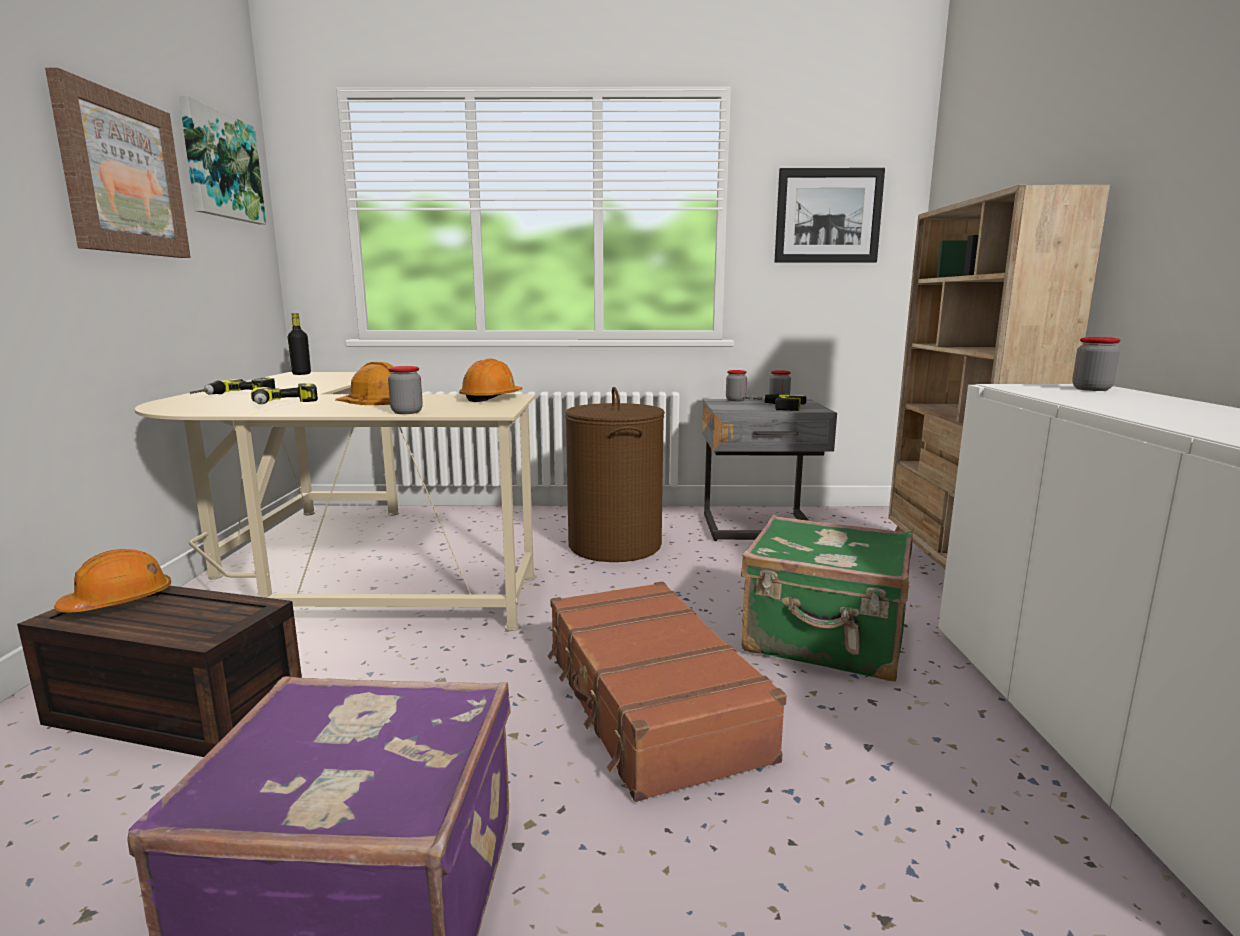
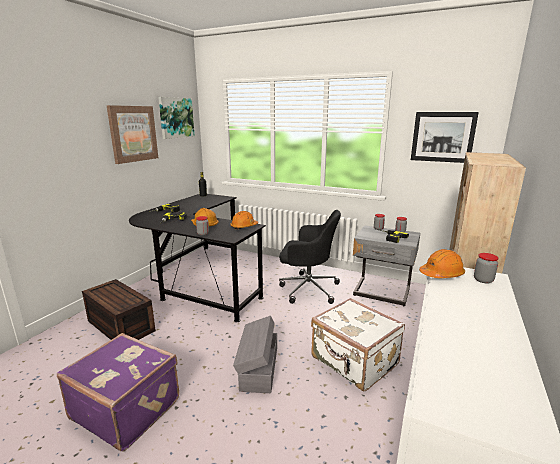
camera: 25 degrees right, 5 degrees up
orange hard hat [54,549,171,613] -> orange hard hat moved to [419,249,465,278]
beige desk [135,372,537,631] -> black desk [129,194,266,322]
brown suitcase [548,581,787,802] -> grey storage box [233,316,277,393]
brown laundry basket [565,387,665,562] -> black office chair [279,210,341,304]
green suitcase [741,515,913,682] -> white suitcase [311,298,405,392]

